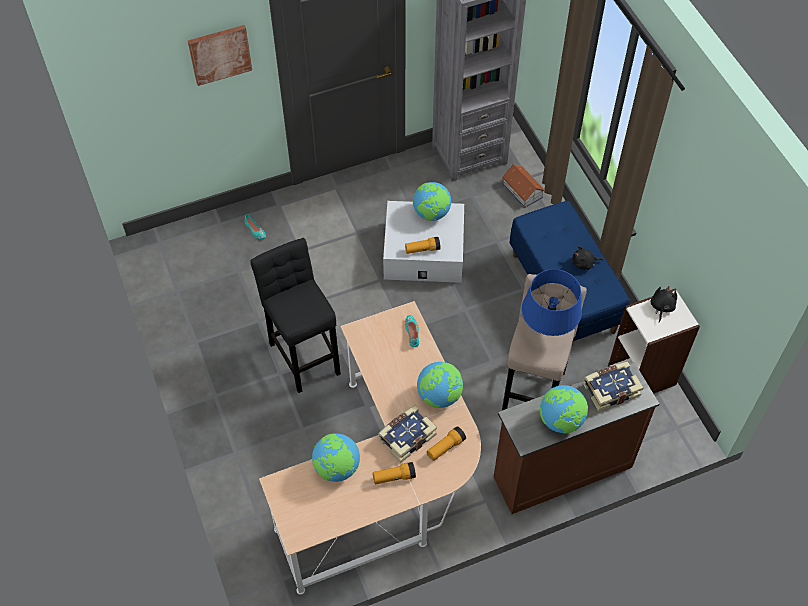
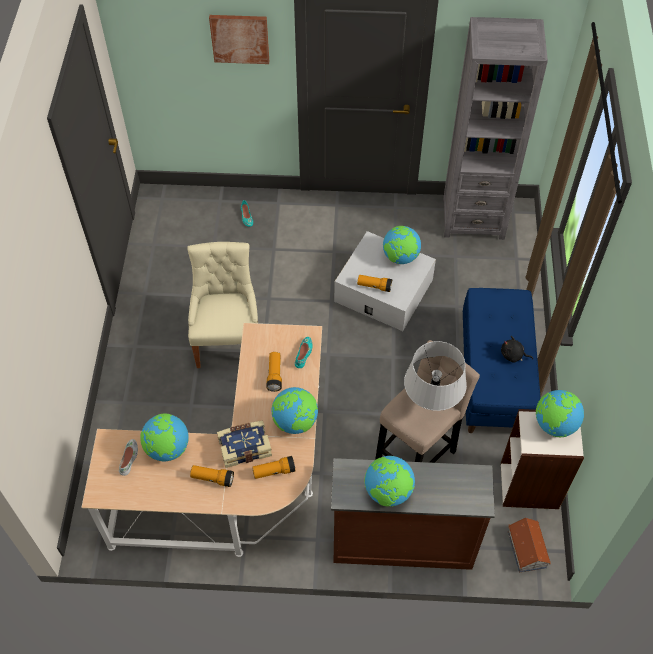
camera: 25 degrees right, 0 degrees up
black stool [250,238,341,393] -> beige chair [187,242,258,368]
toy house [502,164,545,208] -> toy house moved to [508,517,551,573]
blue table lamp [522,269,582,336] -> grey table lamp [404,341,467,411]
book [583,362,643,412] -> none
black plush toy [651,286,677,322] -> globe [536,390,584,437]
none -> white shoe [119,439,138,476]
none -> flashlight [266,352,282,392]

